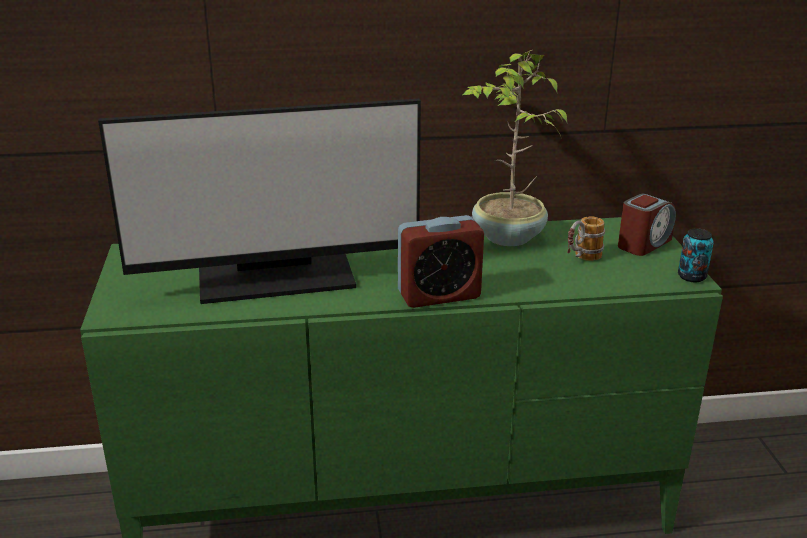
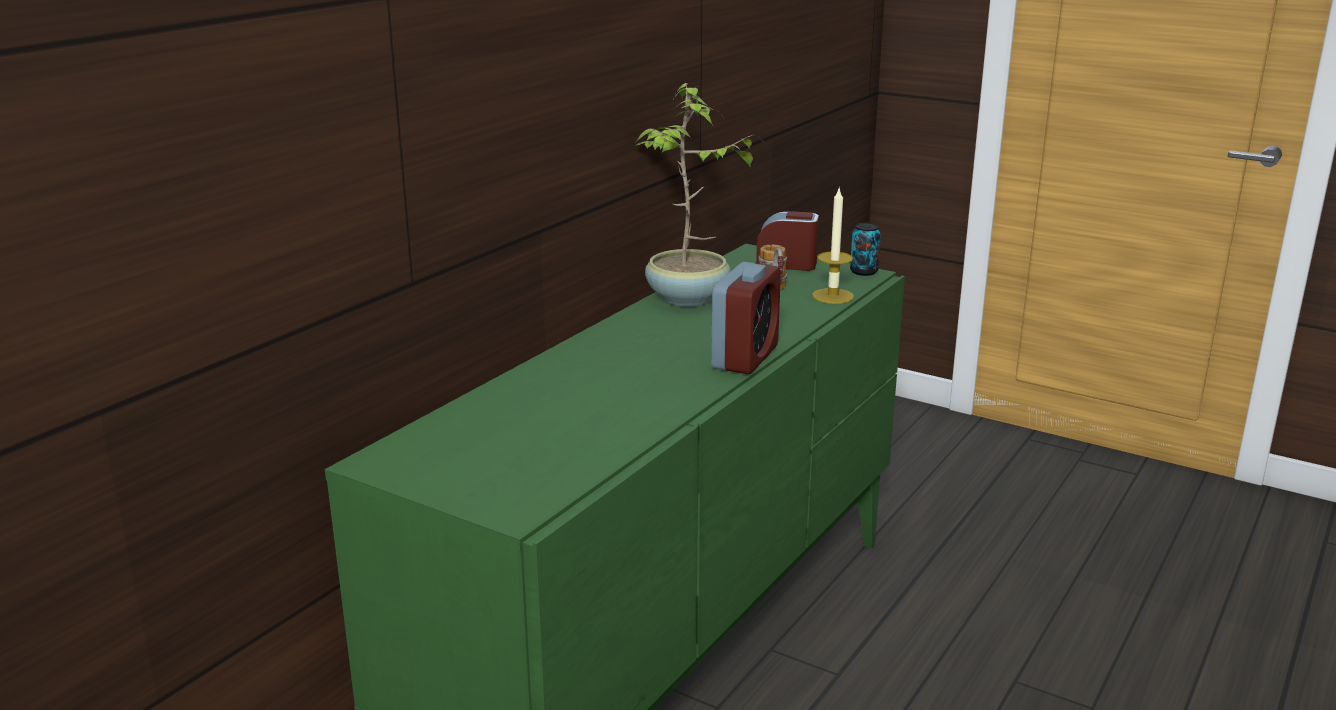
camera: 50 degrees left, 5 degrees down
monitor [98,99,421,304] -> none
alarm clock [618,193,676,256] -> alarm clock turned 75 degrees counterclockwise [756,211,819,271]
none -> candle [812,189,854,304]

